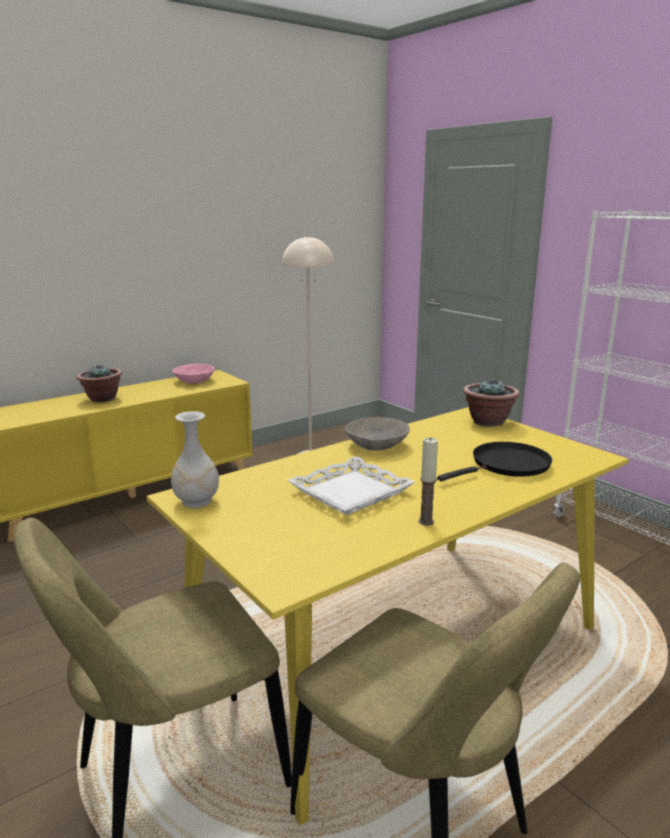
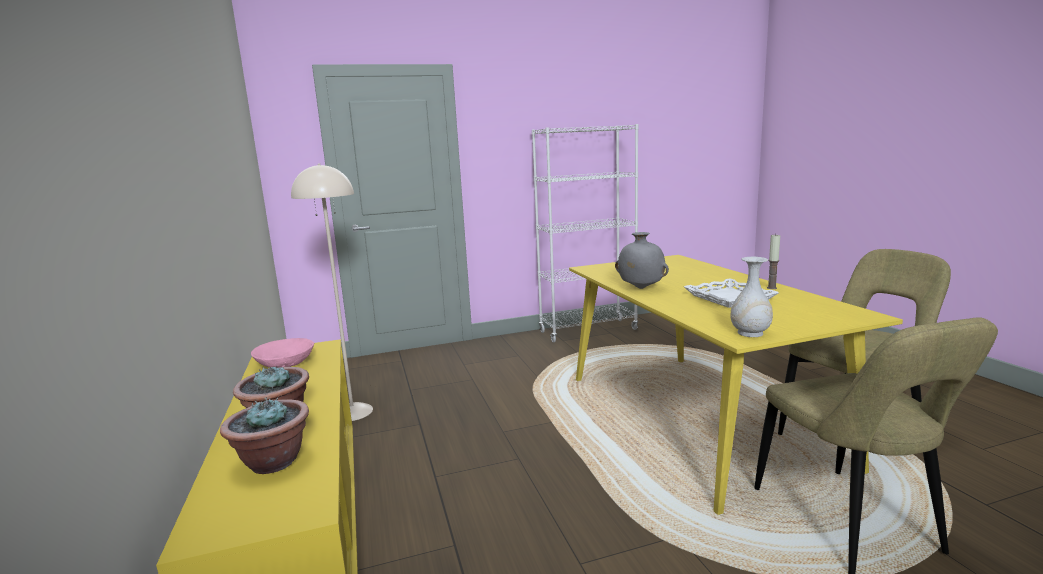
camera: 70 degrees left, 5 degrees down
grey bowl [345,417,410,450] -> grey vase [615,232,669,289]
black frying pan [437,442,552,481] -> none
potted plant [463,378,520,427] -> potted plant moved to [220,397,309,474]

